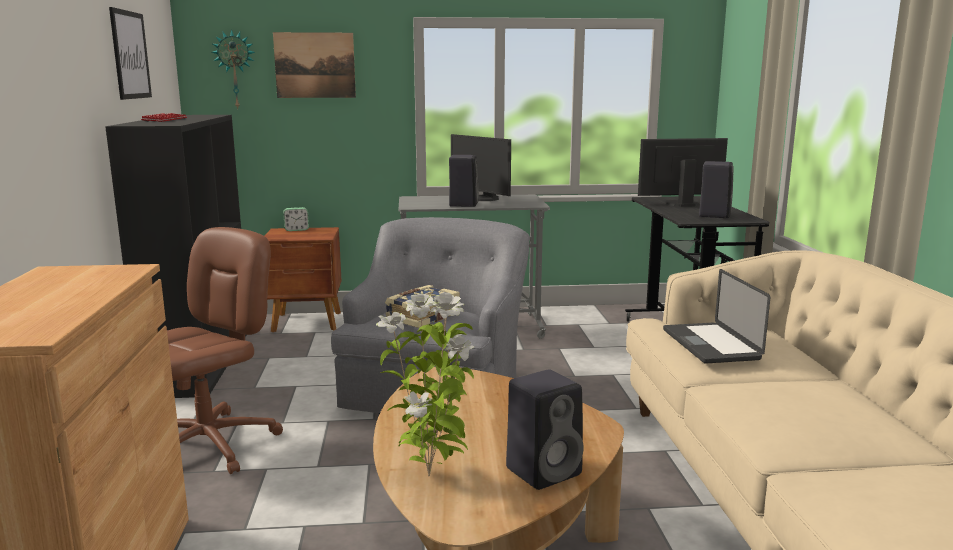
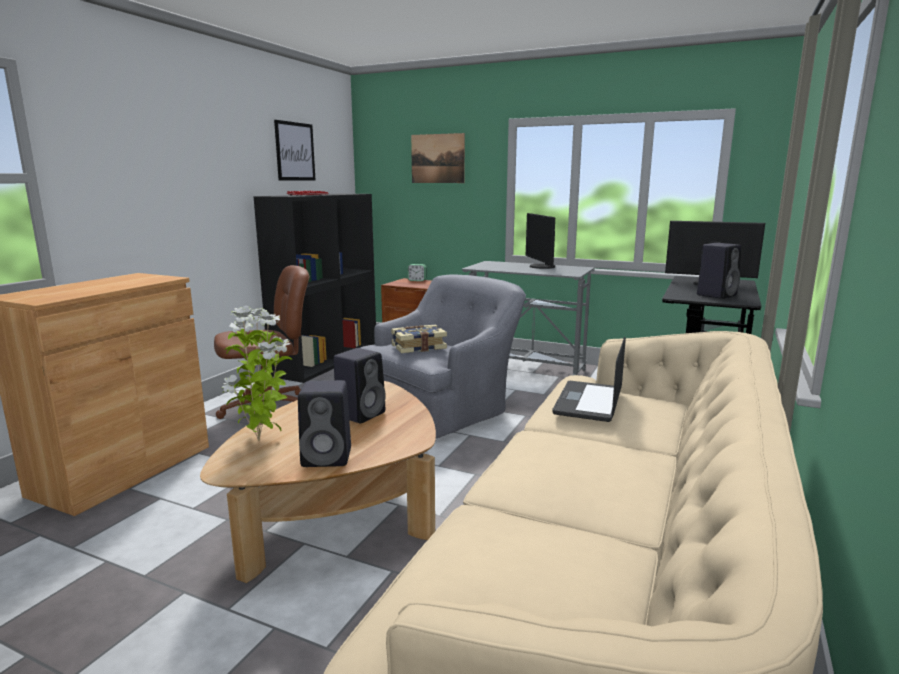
camera: 30 degrees right, 0 degrees up
wall clock [212,29,255,109] -> none
black speaker [449,155,479,207] -> black speaker moved to [333,348,386,424]

